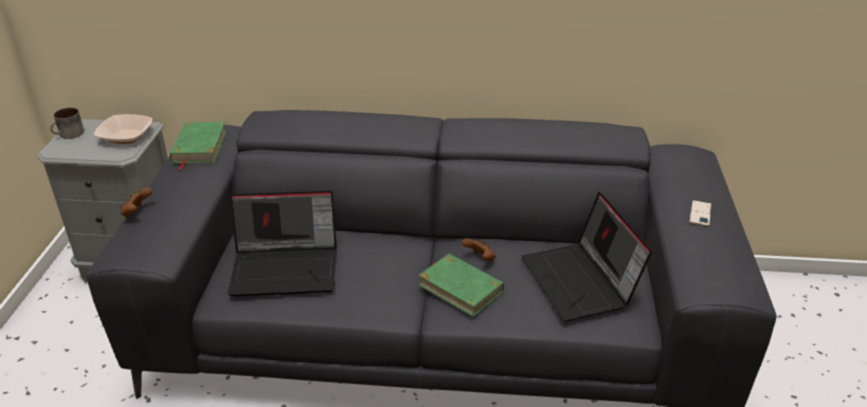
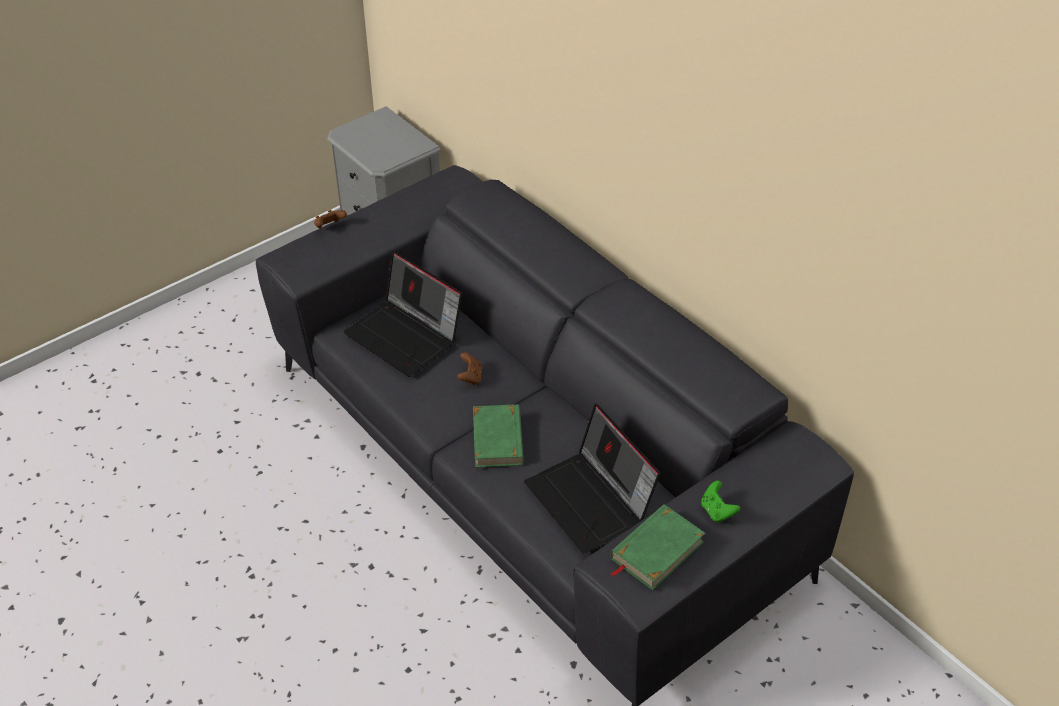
camera: 45 degrees right, 10 degrees up
mug [50,108,84,139] -> none
bowl [94,114,152,144] -> none
green book [170,122,227,169] -> green book moved to [610,504,705,590]
brown game controller [462,238,496,262] -> brown game controller moved to [457,352,482,386]
laptop [521,192,652,321] -> laptop turned 60 degrees counterclockwise [524,404,660,553]
phone [689,200,712,226] -> green game controller [701,481,740,522]

